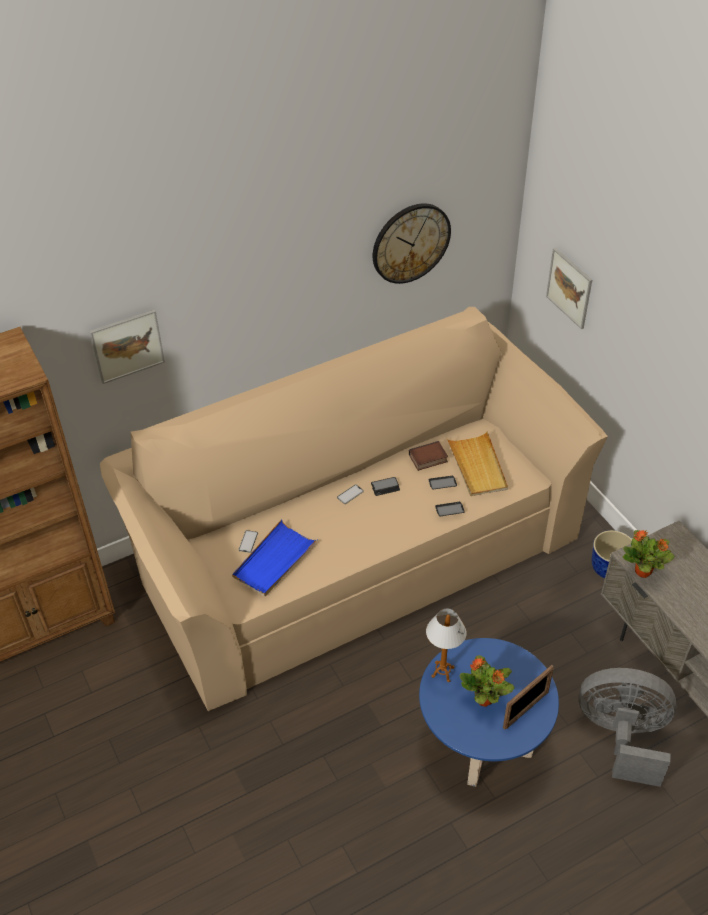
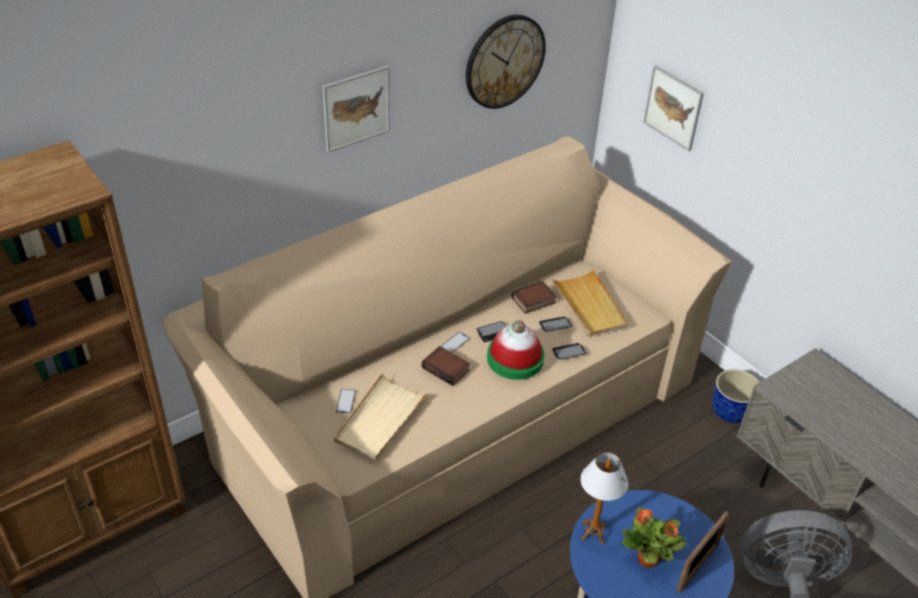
camera: 10 degrees left, 5 degrees down
picture [90,310,165,384] -> picture moved to [322,66,390,153]
blue tray [232,519,318,596] -> beige tray [334,373,428,461]
potted plant [623,530,675,578] -> none
none -> book [422,346,470,386]
none -> hat [487,320,544,380]

